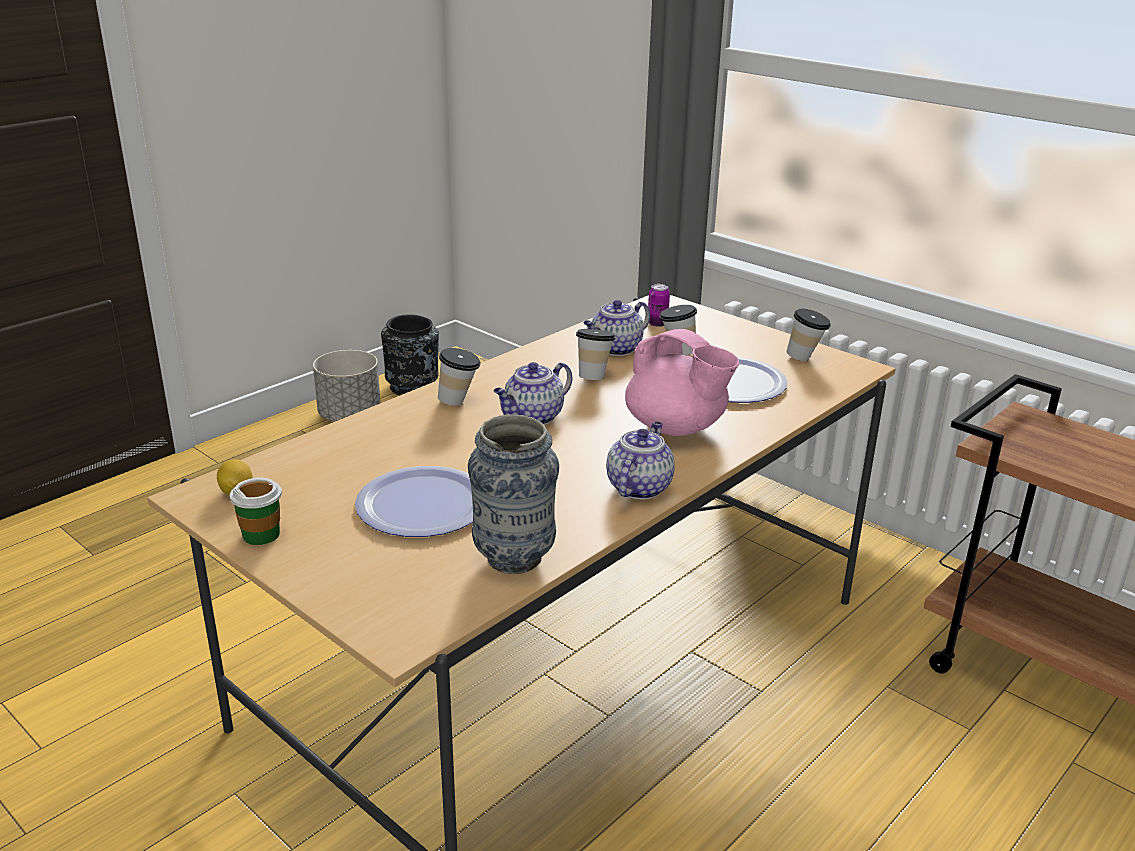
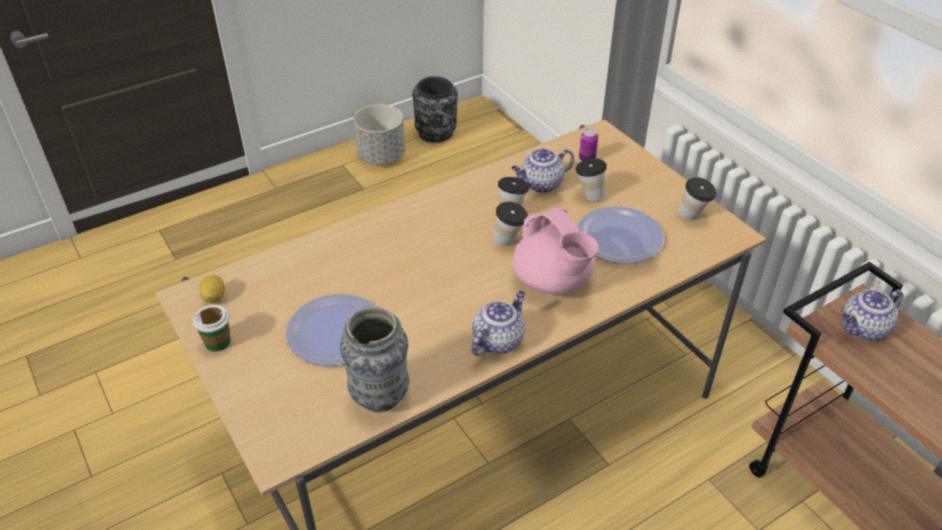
camera: 15 degrees right, 15 degrees up
cup [438,348,481,405] -> cup moved to [493,202,528,246]
teapot [494,362,572,425] -> teapot moved to [842,289,904,341]

